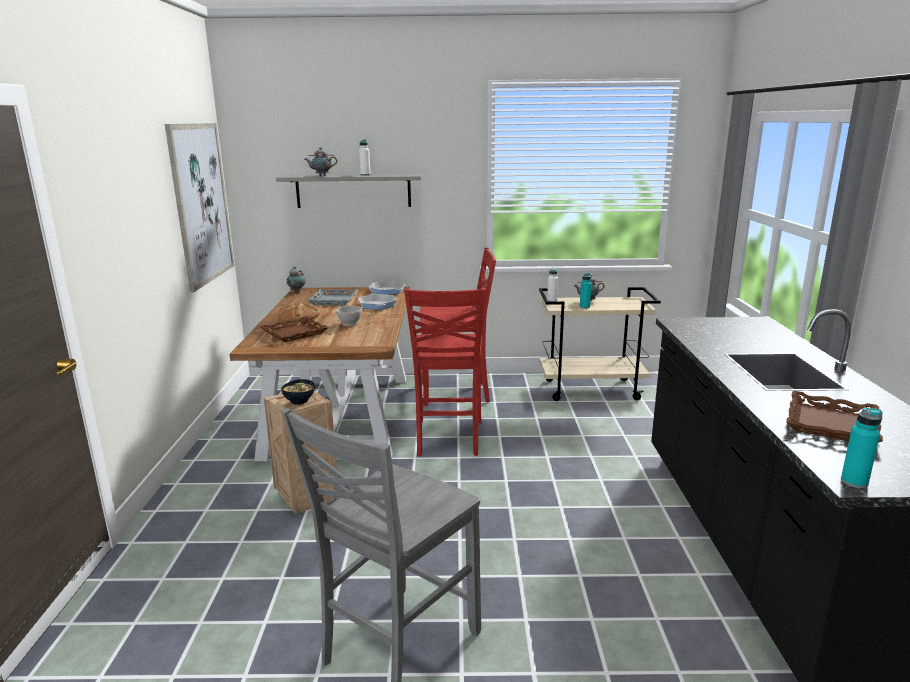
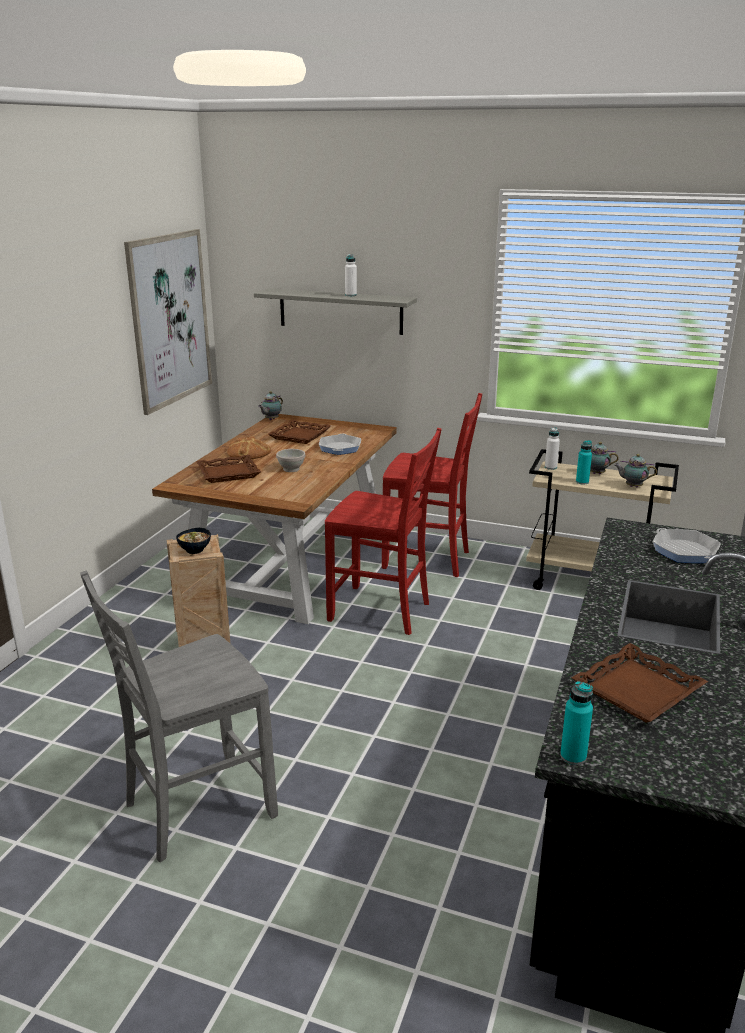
camera: 20 degrees right, 5 degrees up
teapot [305,147,337,176] -> teapot moved to [615,454,657,487]
grey tray [308,289,358,305] -> brown tray [268,420,331,444]
frying pan [369,281,405,295] -> frying pan moved to [653,528,721,563]
red chair [404,288,486,456] -> red chair turned 90 degrees counterclockwise [325,428,442,635]

